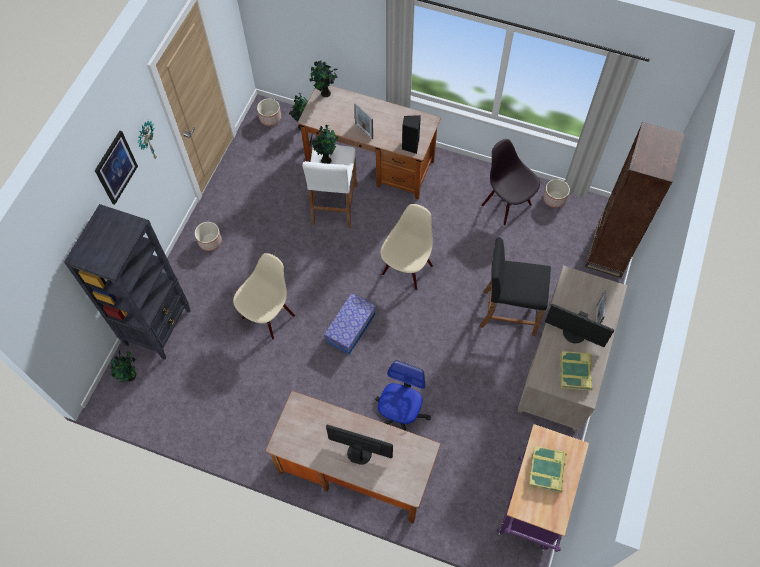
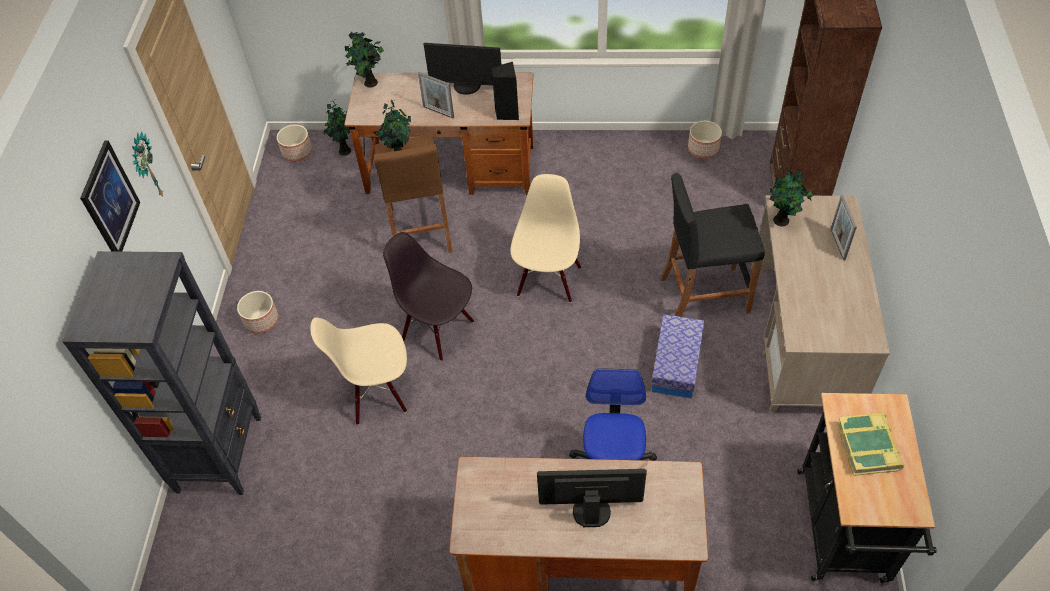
camera: 15 degrees left, 10 degrees down
potted plant [110,351,137,383] -> potted plant moved to [769,169,813,226]
beige chair [233,253,295,340] -> beige chair turned 120 degrees counterclockwise [310,317,407,425]
white stool [302,145,357,228] -> brown stool [374,136,452,253]
storage box [324,293,376,355] -> storage box moved to [651,314,704,399]
black chair [482,139,540,226] -> black chair moved to [383,232,474,361]
purple cart [497,424,589,552] -> black cart [797,393,937,585]
monitor [545,304,614,347] -> monitor moved to [423,43,501,95]
book [560,351,593,391] -> none

